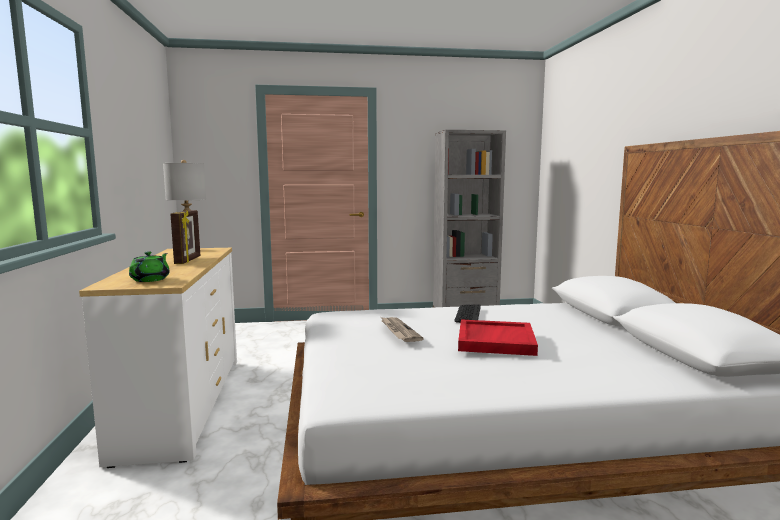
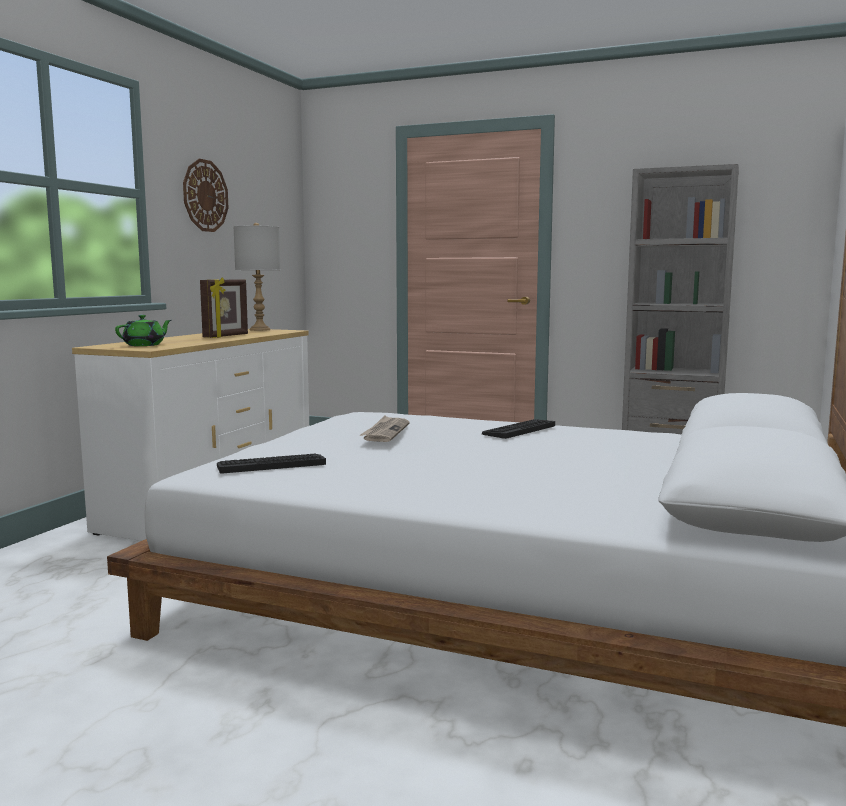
camera: 30 degrees right, 0 degrees up
red tray [458,319,538,356] -> none
none -> wall clock [183,159,228,232]
none -> keyboard [217,453,326,473]

